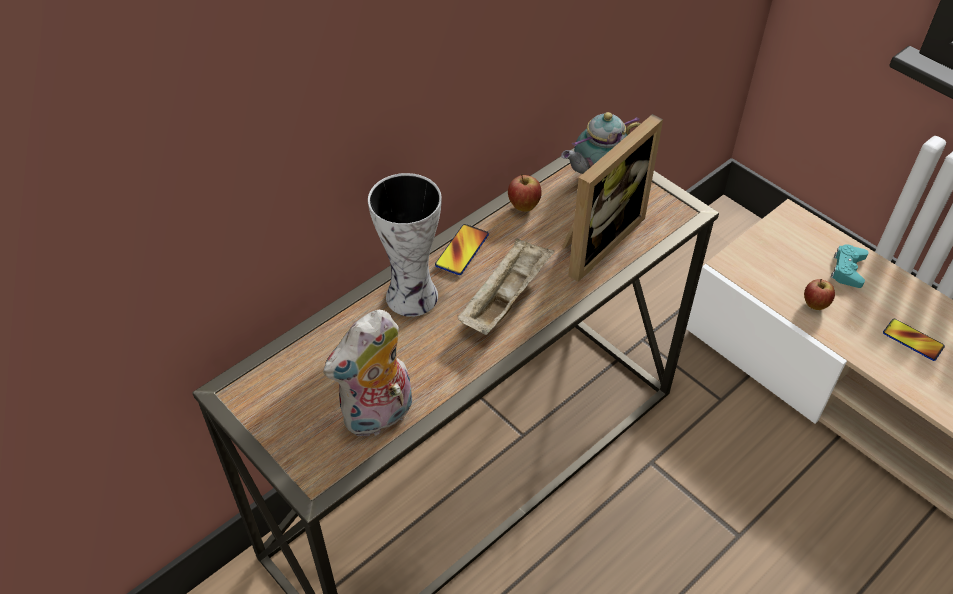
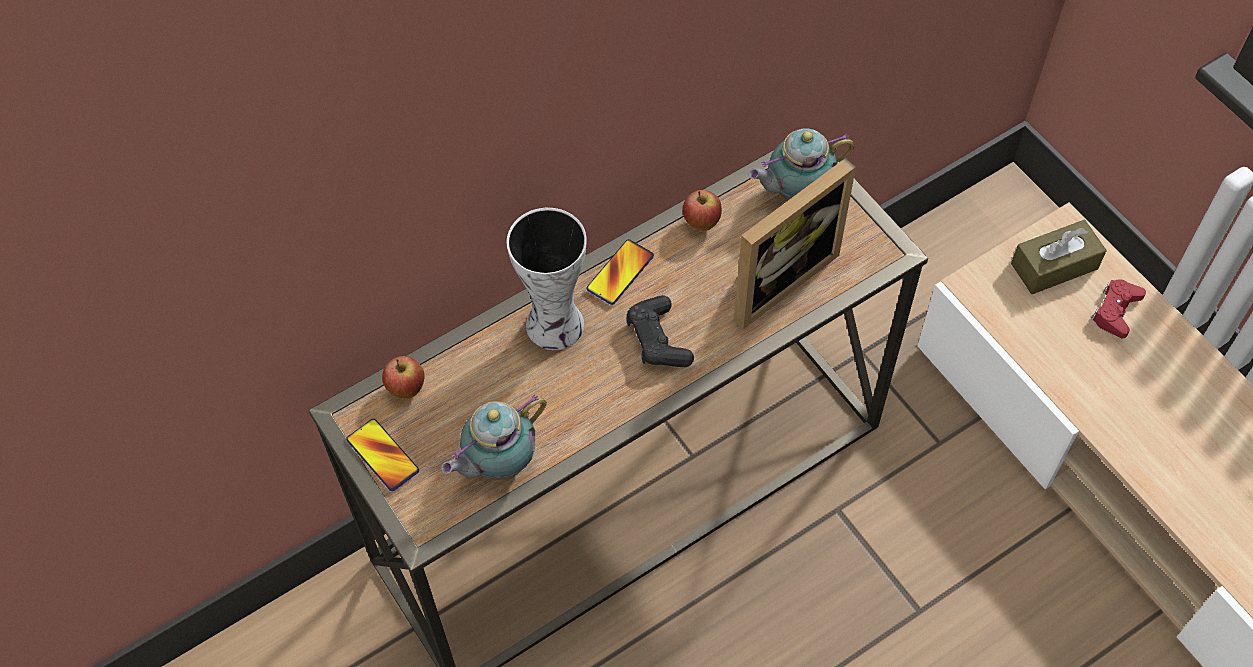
camera: 10 degrees right, 10 degrees up
plush toy [323,310,412,436] -> teapot [441,394,547,480]
beige tray [458,238,555,335] -> black game controller [626,295,694,367]
apple [804,279,835,310] -> apple moved to [382,356,425,399]
turquoise game controller [831,244,868,288] -> red game controller [1091,279,1146,338]
phone [883,319,945,361] -> phone moved to [346,419,419,491]
none -> brown tissue box [1011,220,1107,294]

